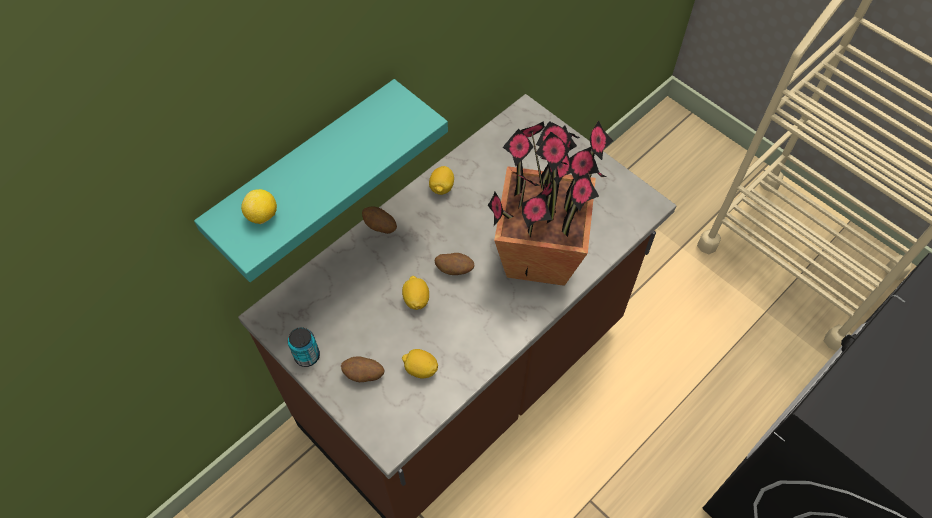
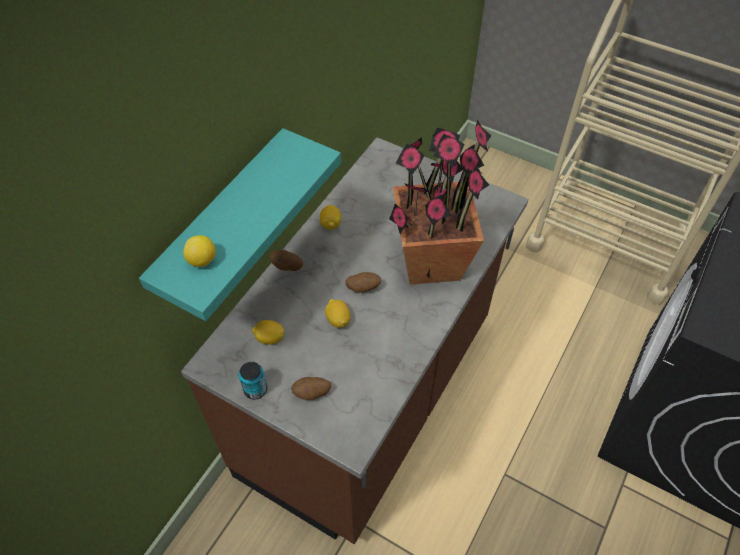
camera: 15 degrees left, 5 degrees down
lemon [402,349,438,378] -> lemon moved to [252,320,285,344]

